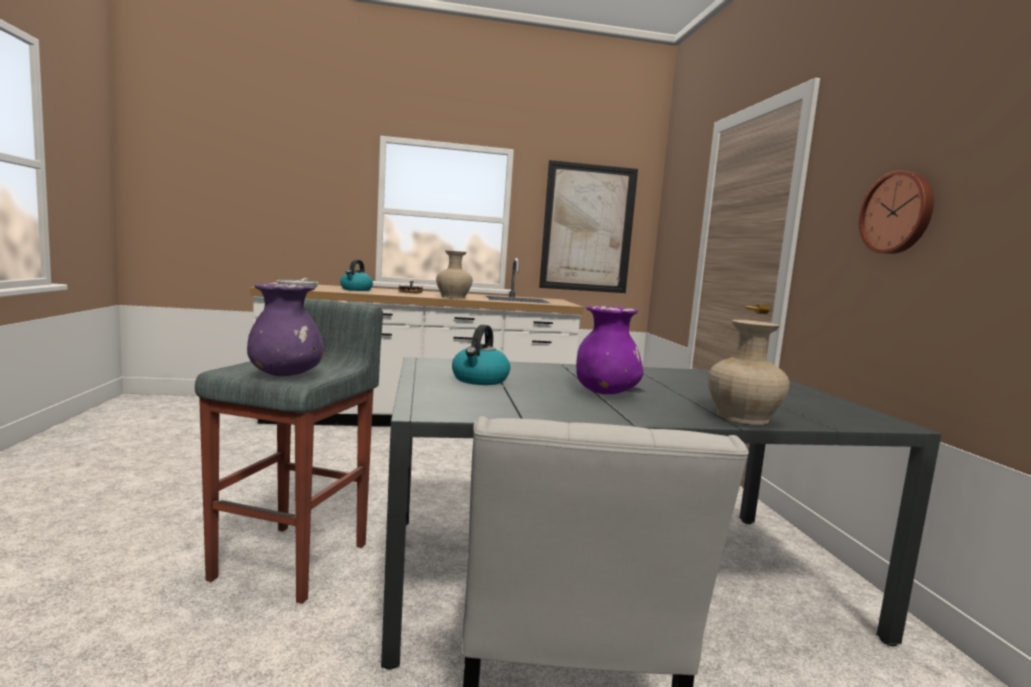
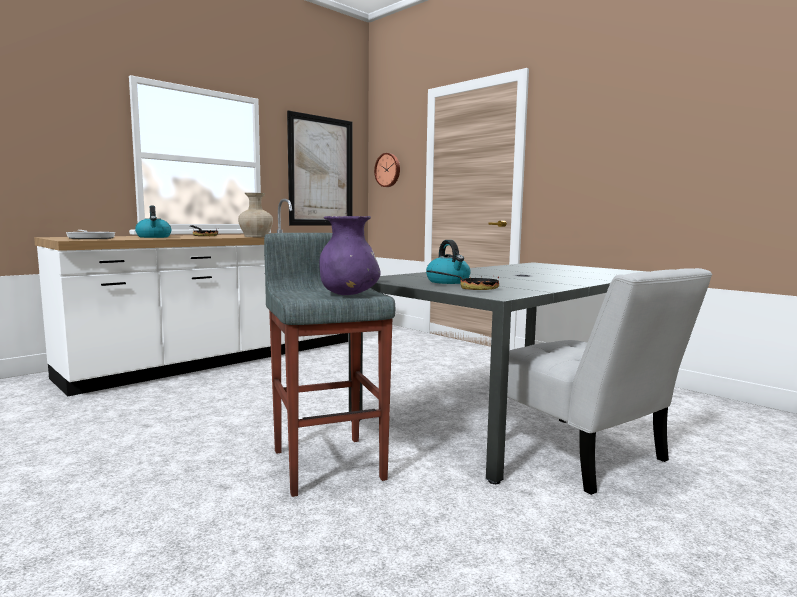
camera: 35 degrees left, 0 degrees up
purple vase [576,306,643,394] -> none
beige vase [708,320,789,425] -> none
wall clock [859,170,934,254] -> wall clock moved to [374,153,400,187]
none -> frying pan [427,270,500,290]

